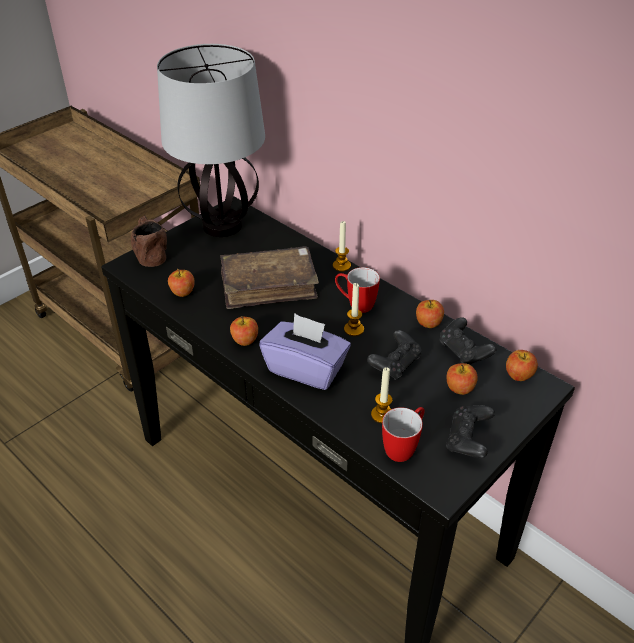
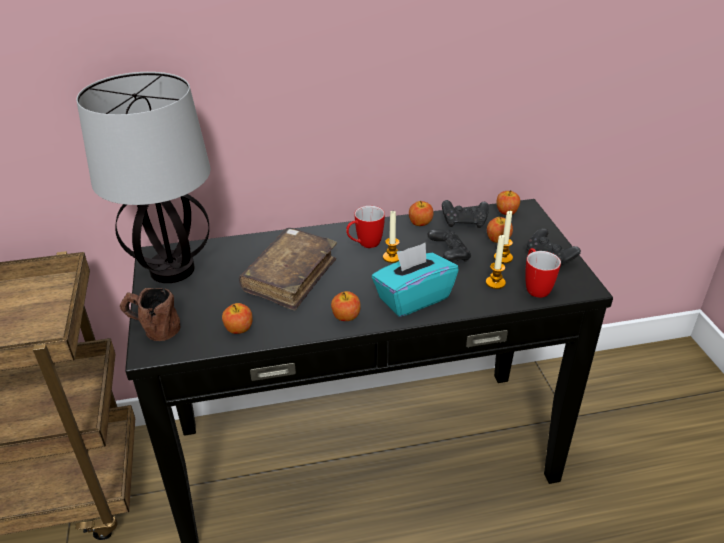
camera: 55 degrees left, 5 degrees down
purple tissue box [259,313,351,390] -> turquoise tissue box [372,243,459,317]
candle [333,221,351,272] -> candle moved to [494,211,513,263]

